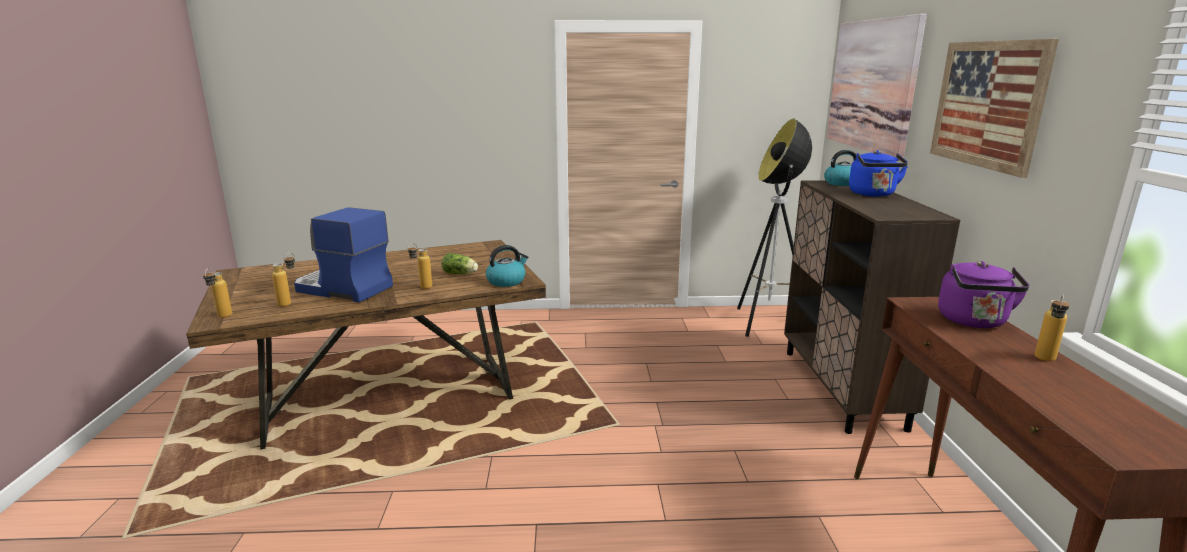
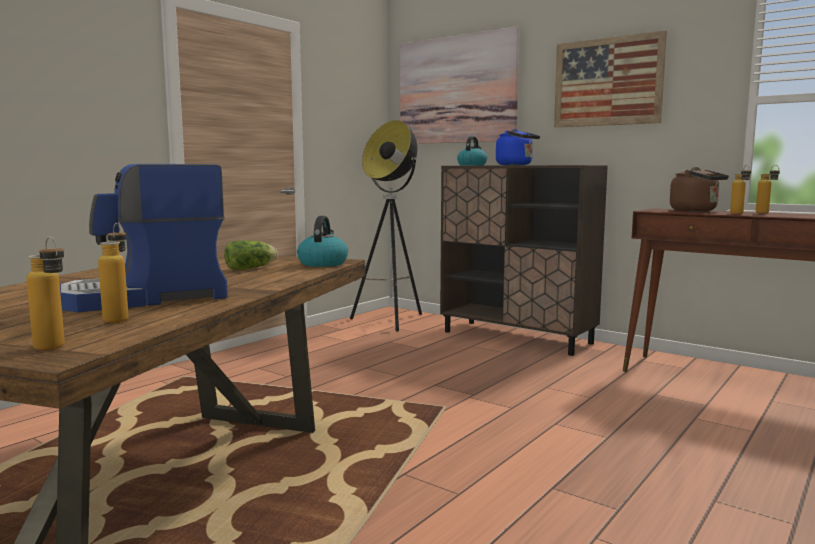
camera: 50 degrees left, 10 degrees down
bottle [407,243,432,289] -> bottle moved to [730,165,751,214]
purple kettle [938,261,1030,328] -> brown kettle [670,167,729,212]

